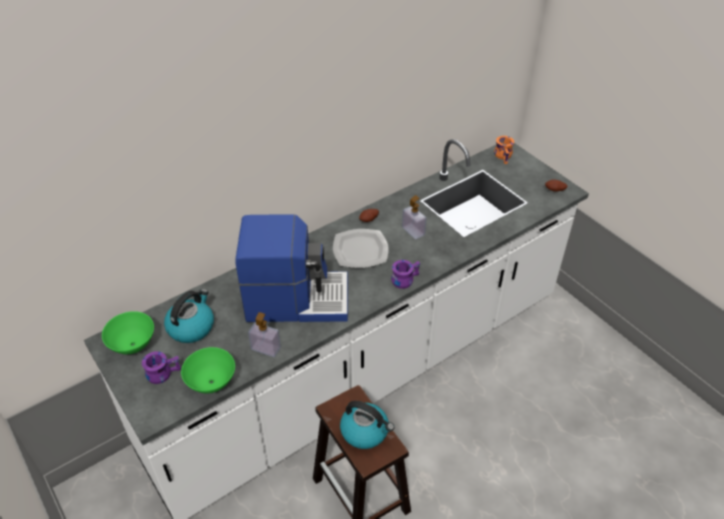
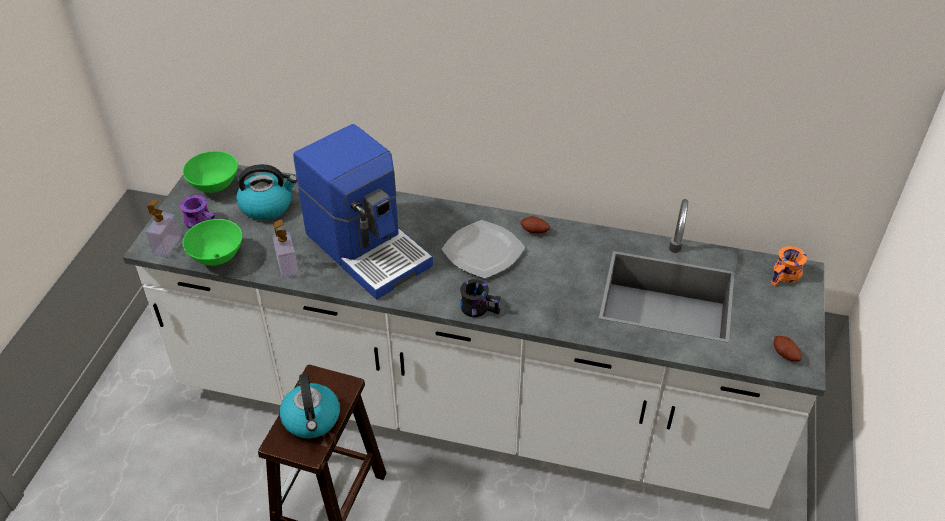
camera: 50 degrees right, 0 degrees up
purple mug [391,260,420,289] -> black mug [460,279,501,317]
soap dispenser [402,195,426,239] -> soap dispenser moved to [146,200,181,257]

